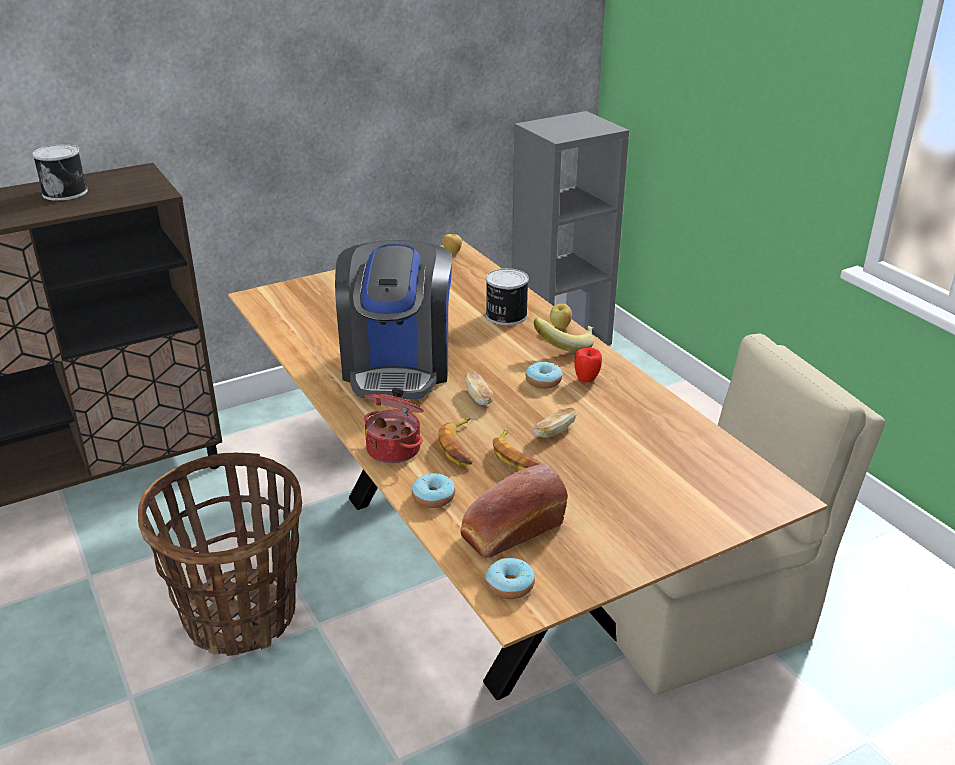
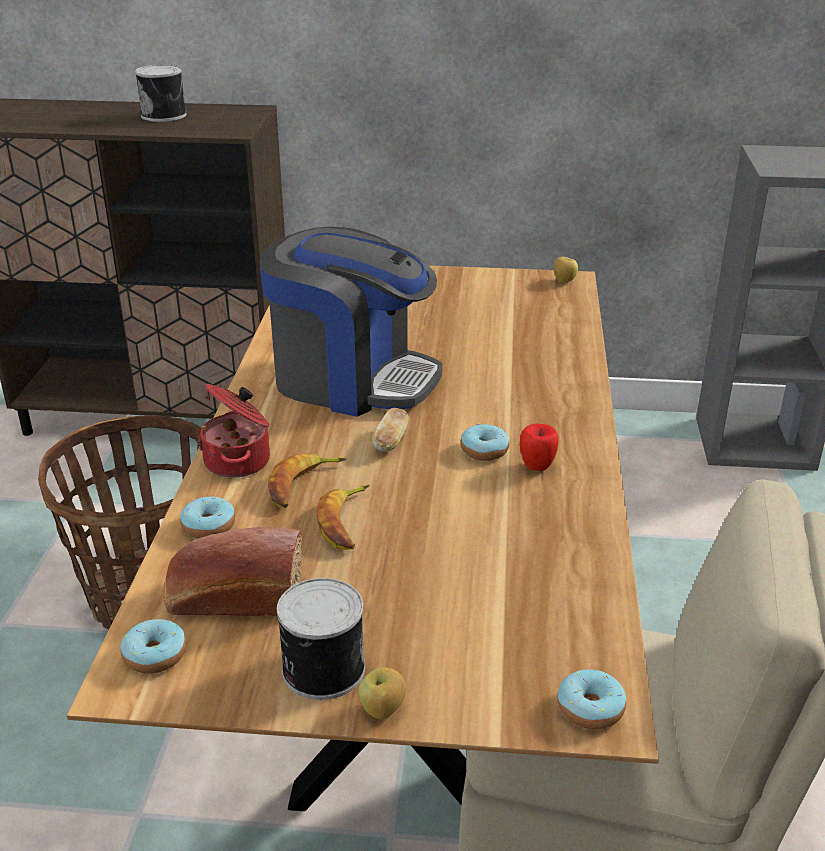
camera: 35 degrees right, 0 degrees up
coffee machine [335,240,452,399] -> coffee machine turned 105 degrees counterclockwise [259,227,443,417]
can [486,268,529,325] -> can moved to [277,578,365,700]
bread [533,408,577,437] -> none
banana [534,318,594,352] -> none
apple [550,304,572,329] -> apple moved to [358,667,406,720]
none -> donut [557,669,626,729]

